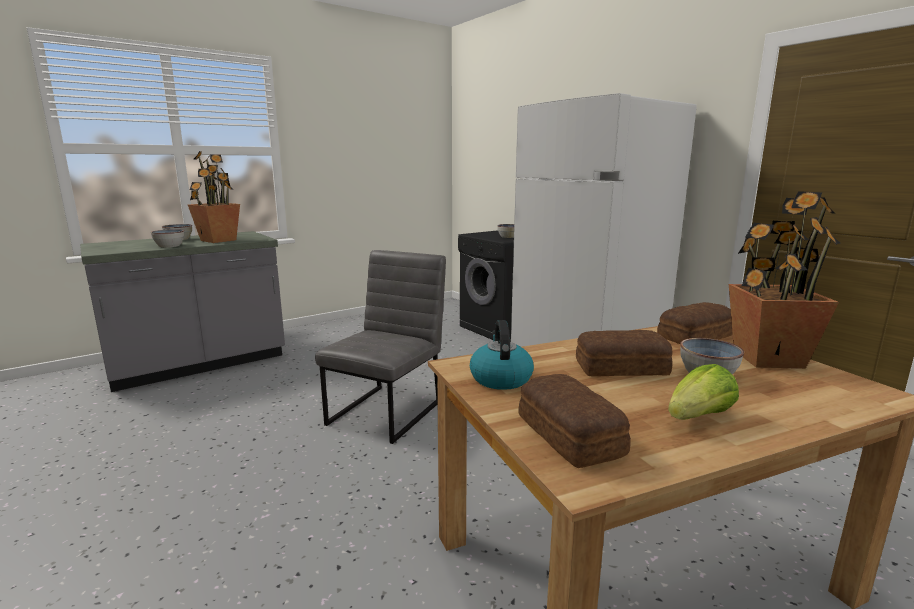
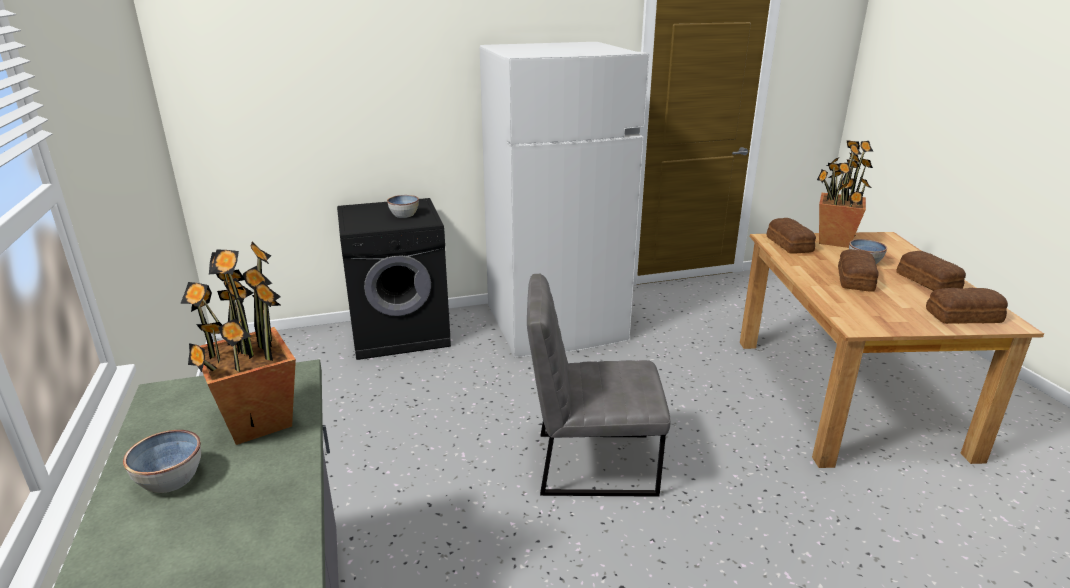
camera: 70 degrees left, 10 degrees up
bowl [151,229,184,247] -> none
grey chair [315,250,446,444] -> grey chair turned 45 degrees counterclockwise [527,274,671,497]
kettle [470,320,534,390] -> none
lettuce [668,364,739,420] -> bread [896,251,966,291]

